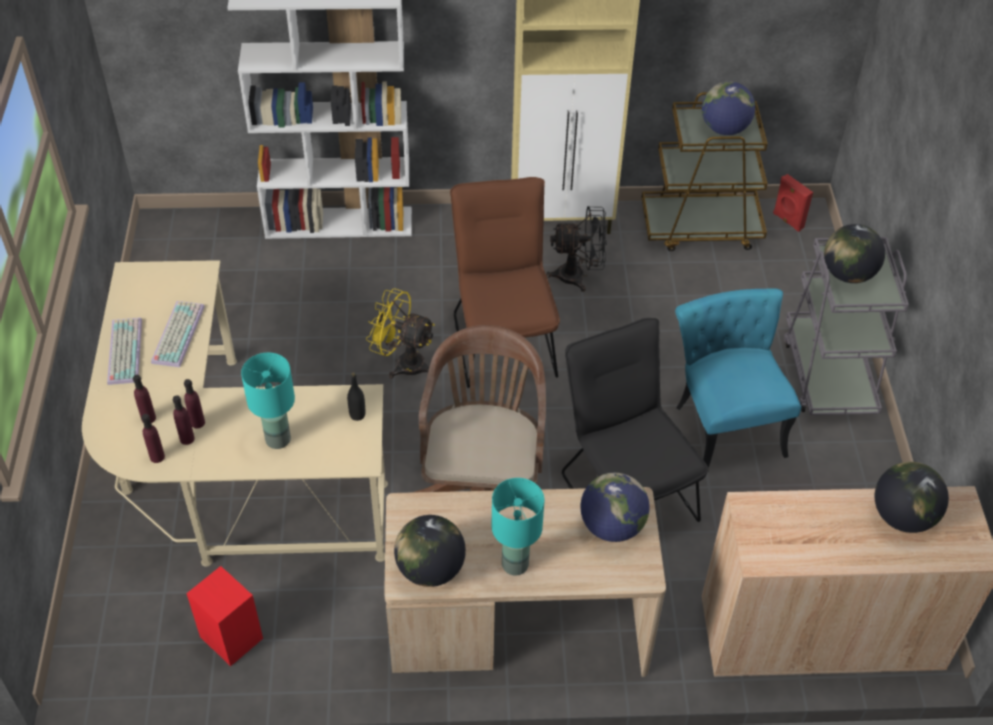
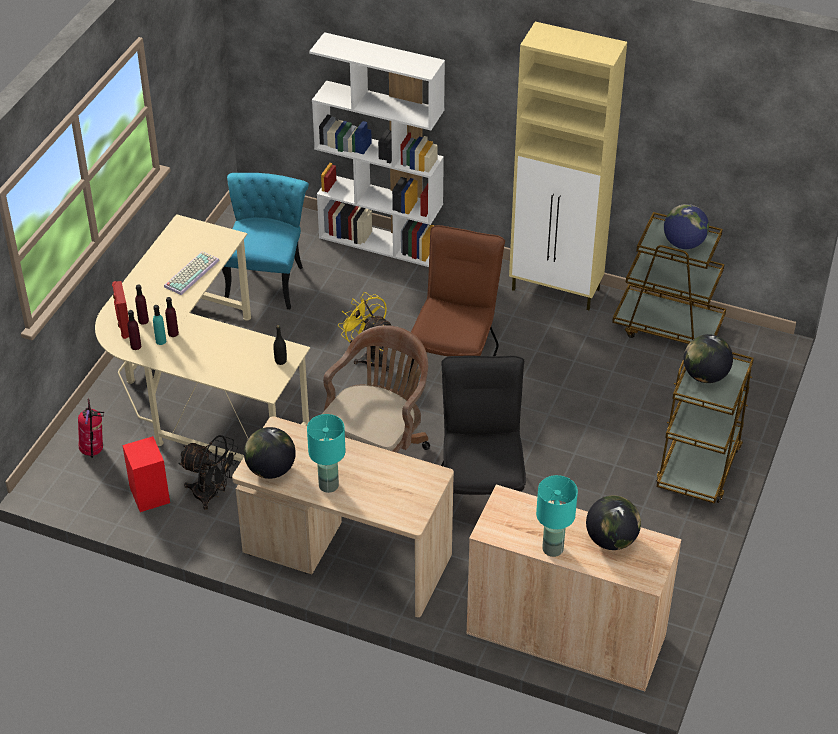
camera: 25 degrees right, 5 degrees down
keyboard [107,317,142,385] -> none
purple bottle [173,395,195,445] -> turquoise bottle [153,305,166,345]
turquoise table lamp [241,353,295,449] -> turquoise table lamp moved to [536,475,578,557]
black fan [546,206,607,292] -> black fan moved to [178,435,238,510]
globe [580,473,650,542] -> none
turquoise chair [675,288,801,468] -> turquoise chair moved to [222,173,309,310]
red speaker [773,174,813,232] -> red speaker moved to [112,281,129,339]
grey cart [784,237,909,415] -> brown cart [656,352,754,504]
none -> fire extinguisher [78,398,104,458]

